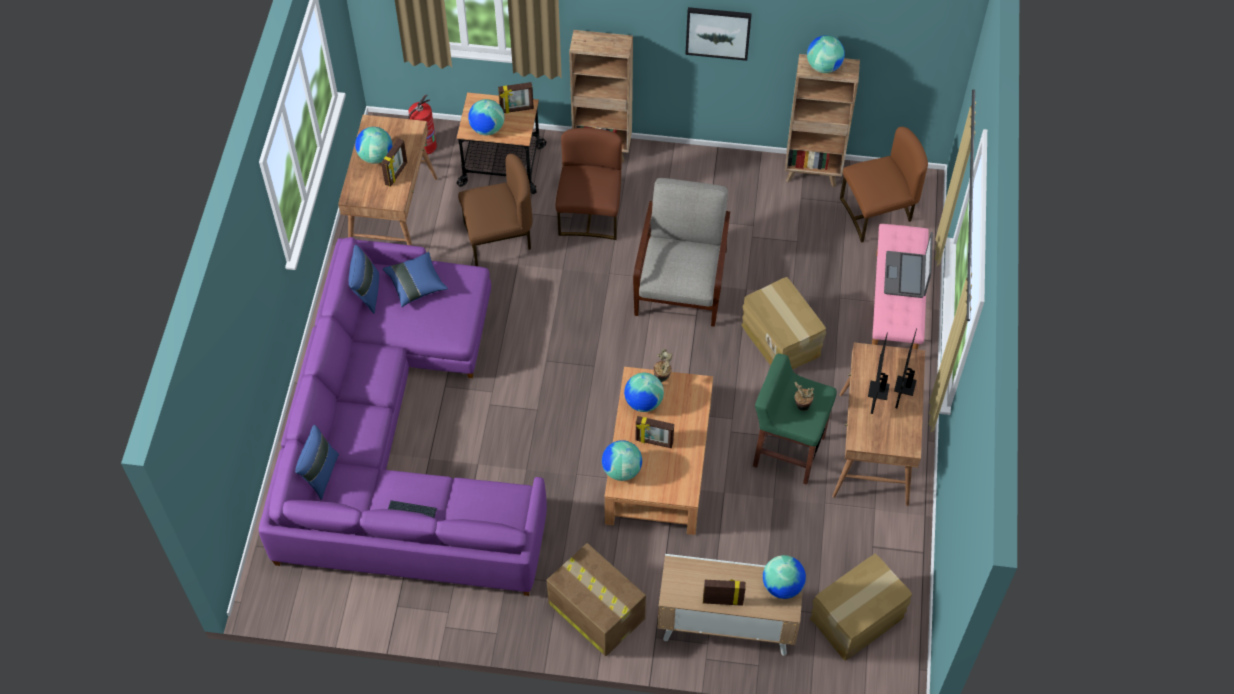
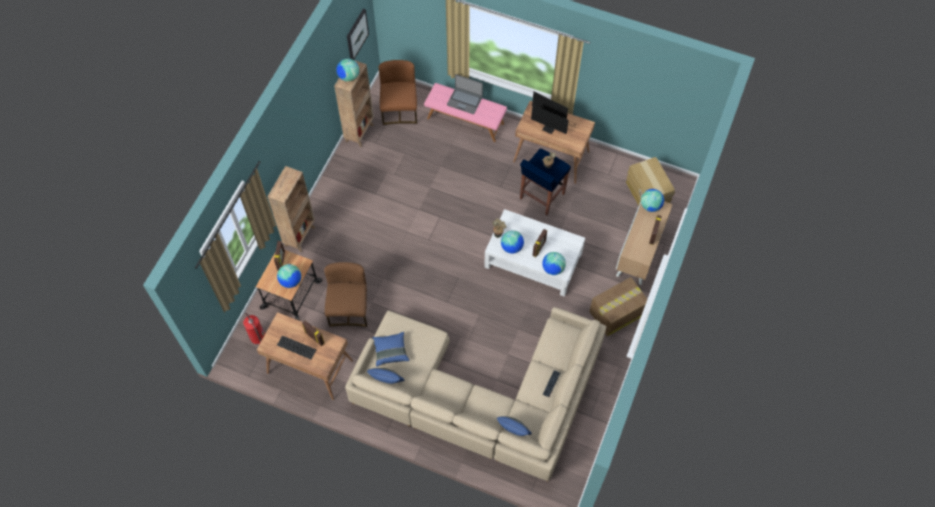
camera: 75 degrees left, 5 degrees up
purple sofa [259,237,547,596] -> beige sofa [345,307,606,481]
globe [355,127,392,164] -> keyboard [277,335,317,359]
brown chair [556,128,622,240] -> none
brown coffee table [605,367,713,535] -> white coffee table [484,209,585,297]
grey armchair [633,178,730,327] -> none
picture [685,7,752,61] -> picture moved to [347,9,369,60]
cardboard box [742,277,826,369] -> none
green stool [753,354,837,485] -> blue stool [520,148,571,215]

